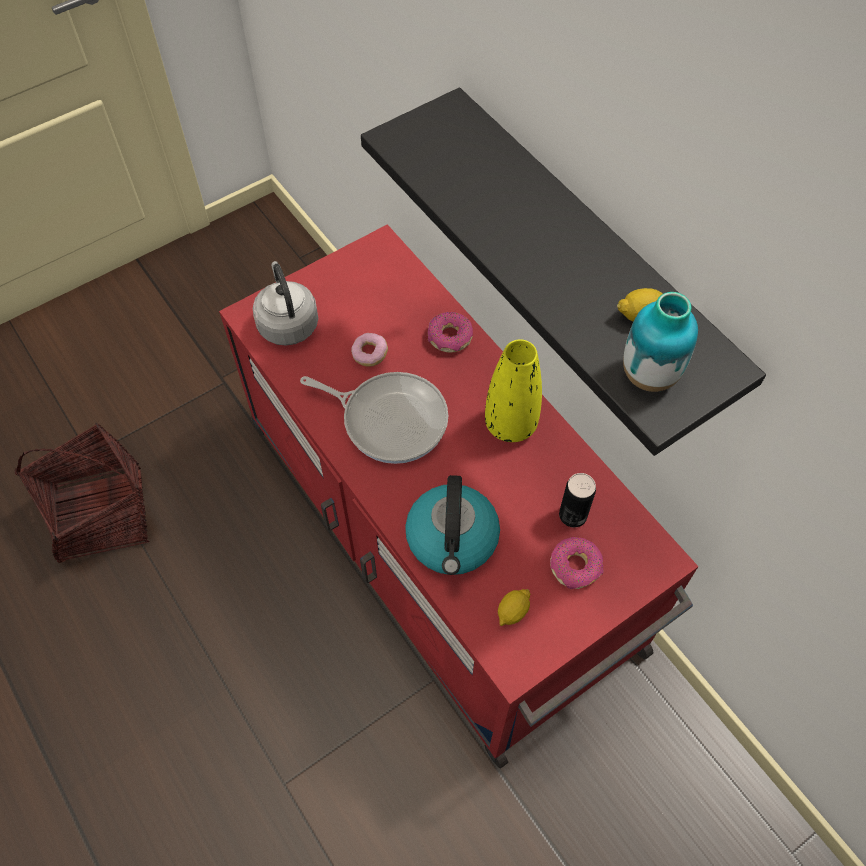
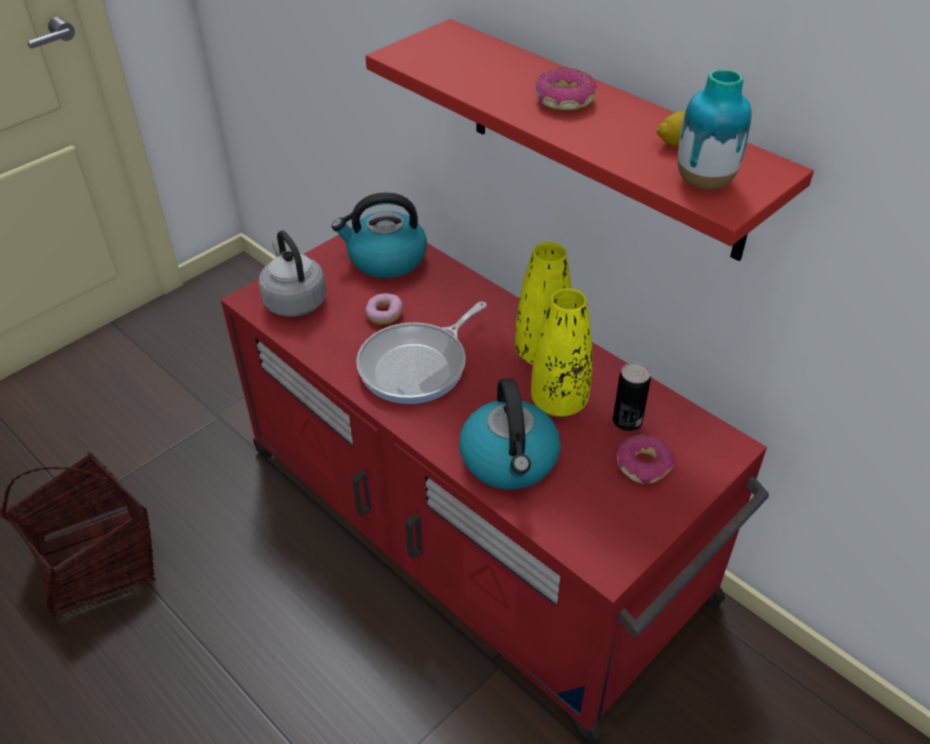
camera: 10 degrees left, 15 degrees down
frying pan [300,372,448,464] -> frying pan turned 120 degrees clockwise [356,302,487,404]
black shelf [361,87,766,456] -> red shelf [365,19,814,261]
donut [428,312,473,352] -> donut moved to [535,68,597,111]
lemon [498,589,530,626] -> none
none -> kettle [332,193,427,278]
none -> yellow vase [531,288,593,417]

